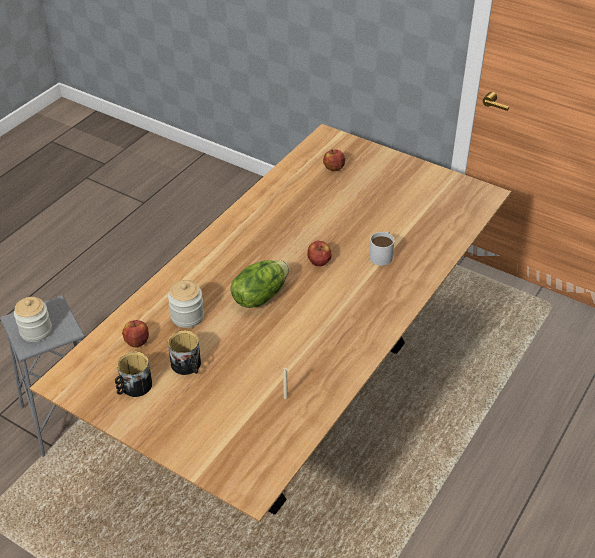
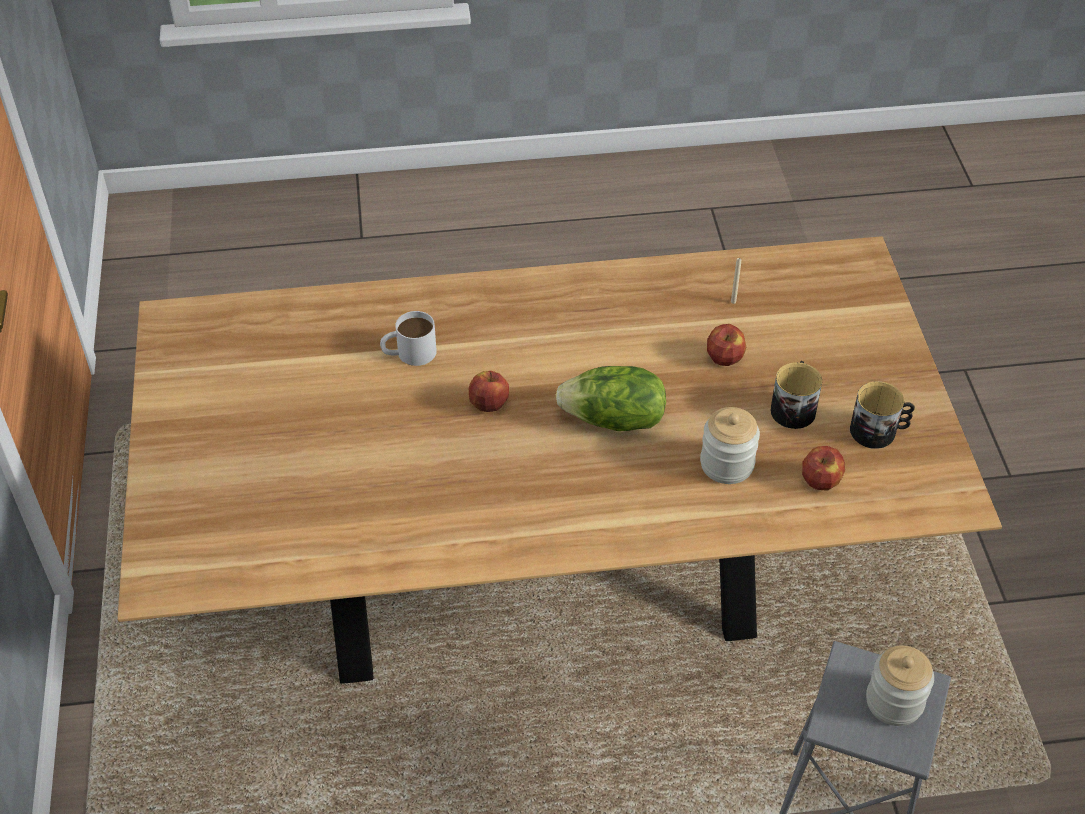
camera: 130 degrees left, 5 degrees up
apple [323,149,345,171] -> apple moved to [707,324,746,366]

